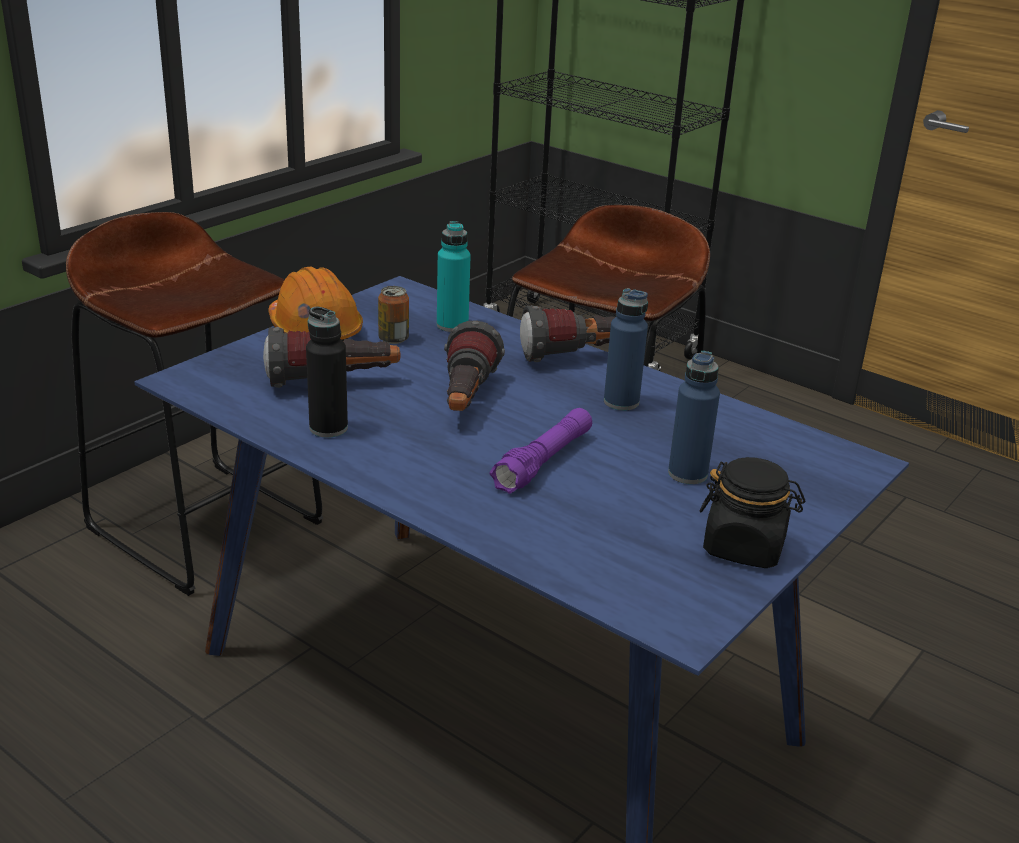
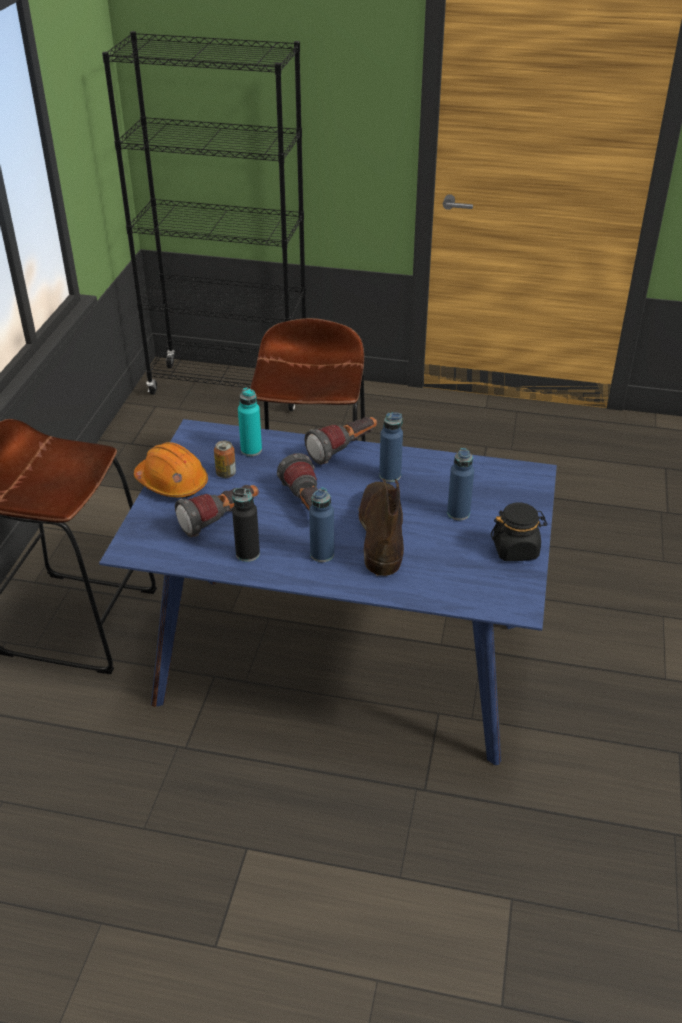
camera: 25 degrees left, 10 degrees up
purple flashlight [490,408,592,494] -> brown boot [359,478,404,576]
none -> blue bottle [309,488,334,562]

